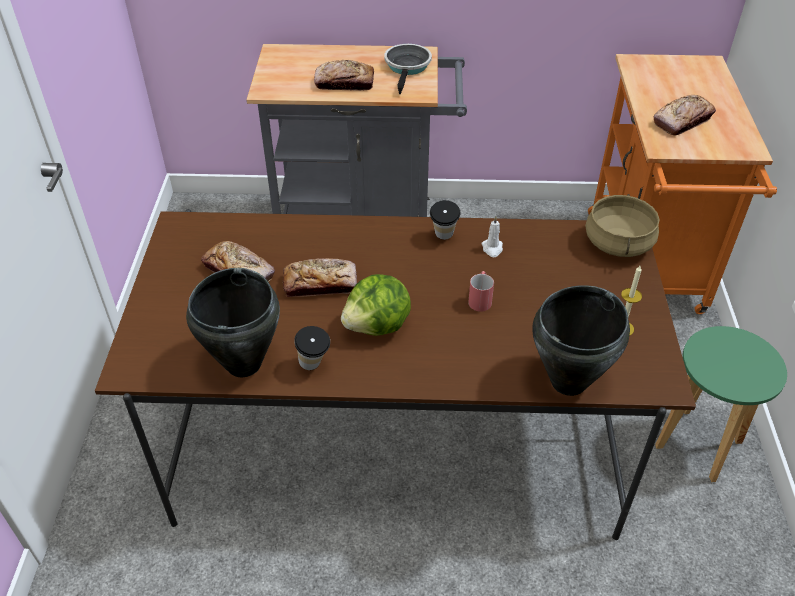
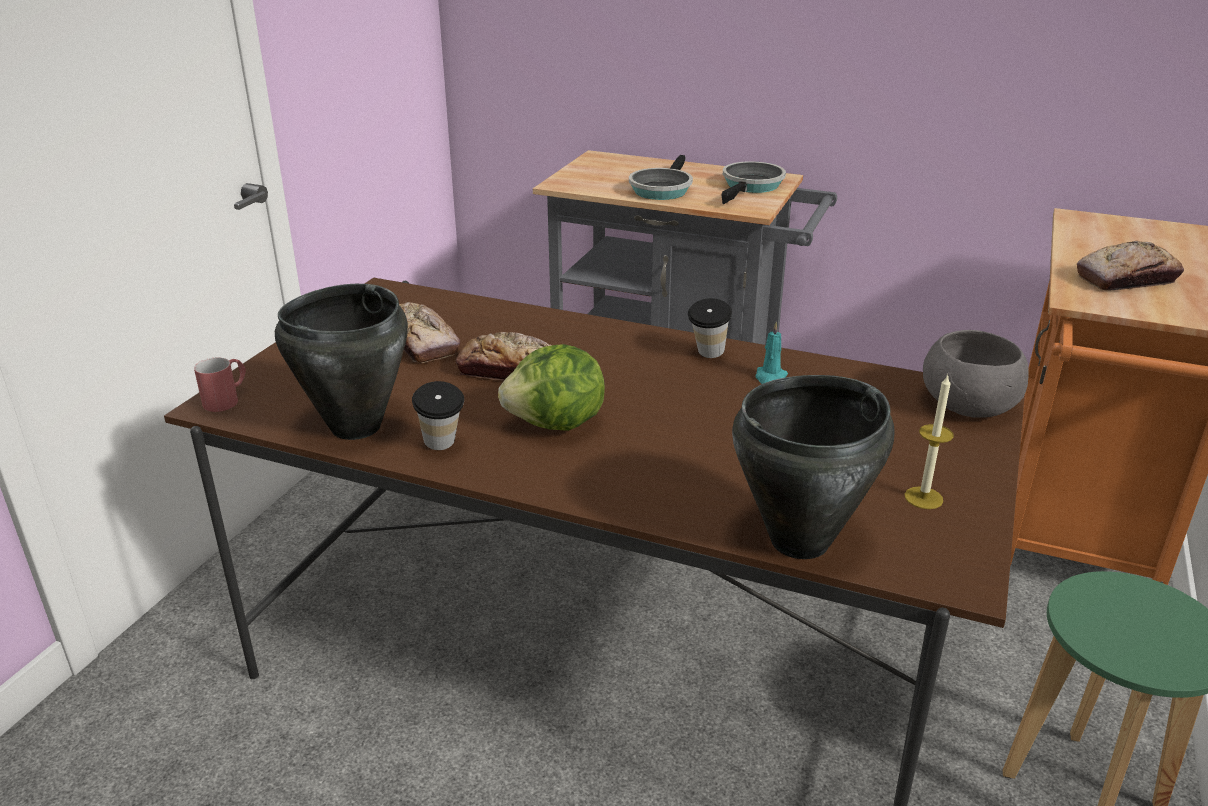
camera: 20 degrees right, 15 degrees down
bread [314,60,374,91] -> frying pan [629,155,693,200]
red mug [468,271,494,312] -> red mug moved to [194,358,246,412]
white candle [482,216,503,257] -> turquoise candle [755,322,788,384]
beige cooking pot [585,194,660,257] -> grey bowl [923,330,1029,418]

